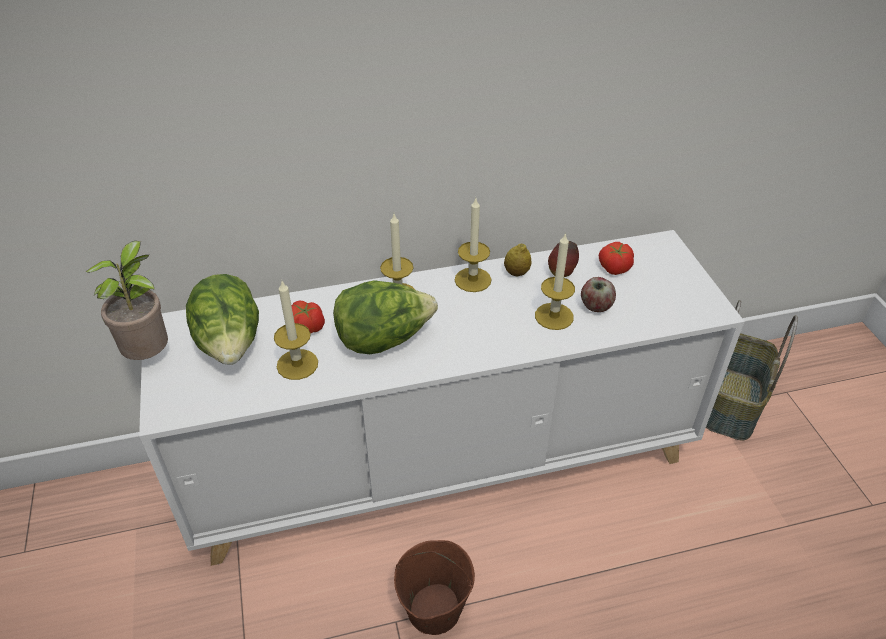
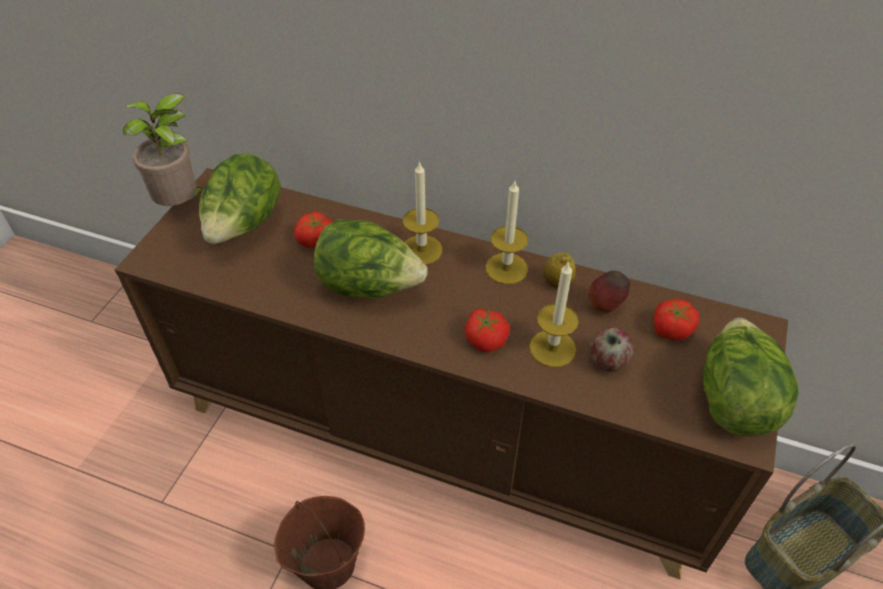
camera: 35 degrees right, 5 degrees up
white cabinet [139,230,745,566] -> brown cabinet [115,168,788,580]
candle [274,281,318,380] -> none
none -> tomato [465,309,510,353]
none -> lettuce [702,318,799,437]

